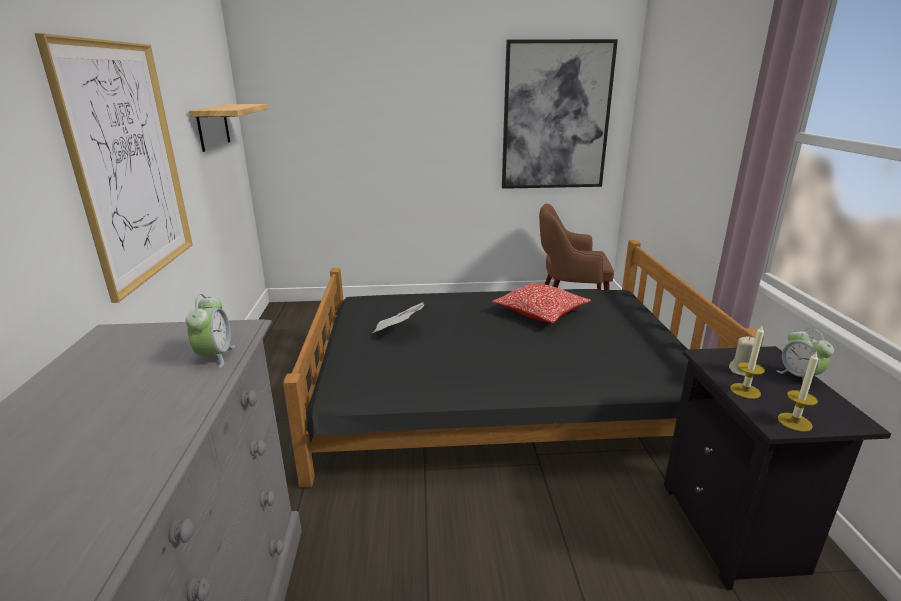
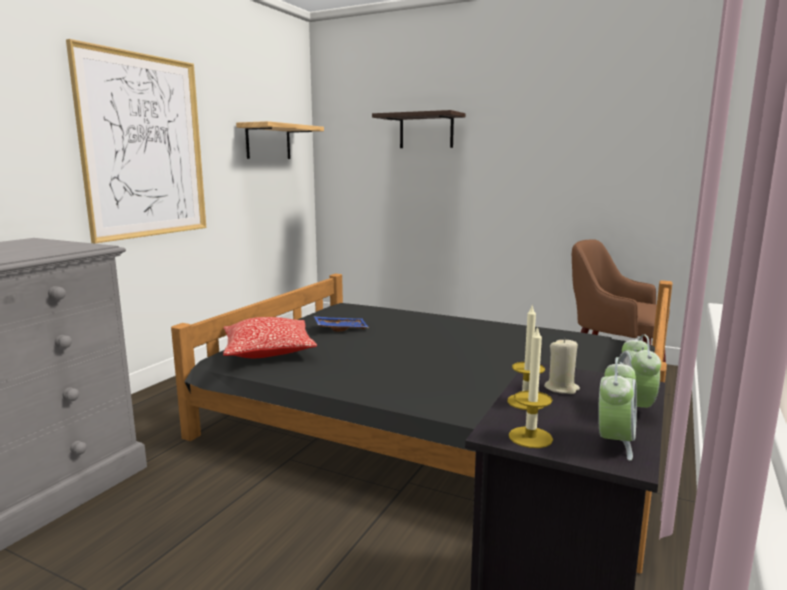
camera: 30 degrees right, 10 degrees down
alarm clock [185,294,235,368] -> alarm clock moved to [598,357,637,461]
newspaper [372,302,424,333] -> blue tray [314,316,368,331]
pillow [492,282,591,323] -> pillow moved to [223,317,317,358]
picture [502,39,618,189] -> none
none -> shelf [372,110,465,148]

